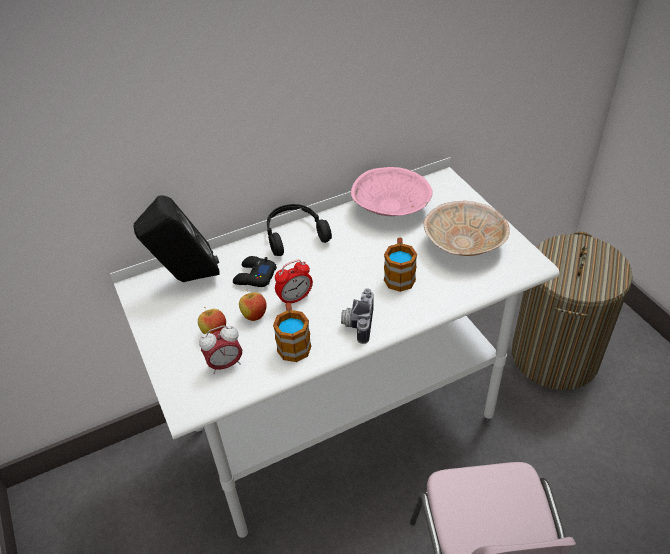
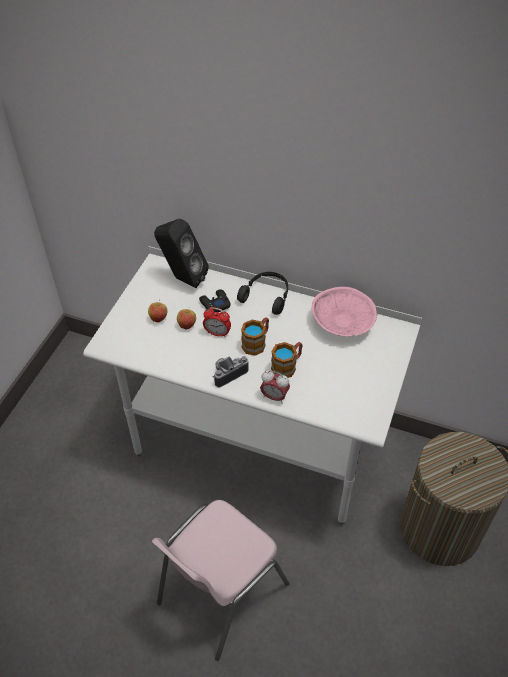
camera: 45 degrees right, 5 degrees up
alarm clock [199,325,242,374] -> alarm clock moved to [260,370,290,404]
mug [273,303,311,362] -> mug moved to [241,317,269,356]
beige bowl [424,201,510,256] -> none

